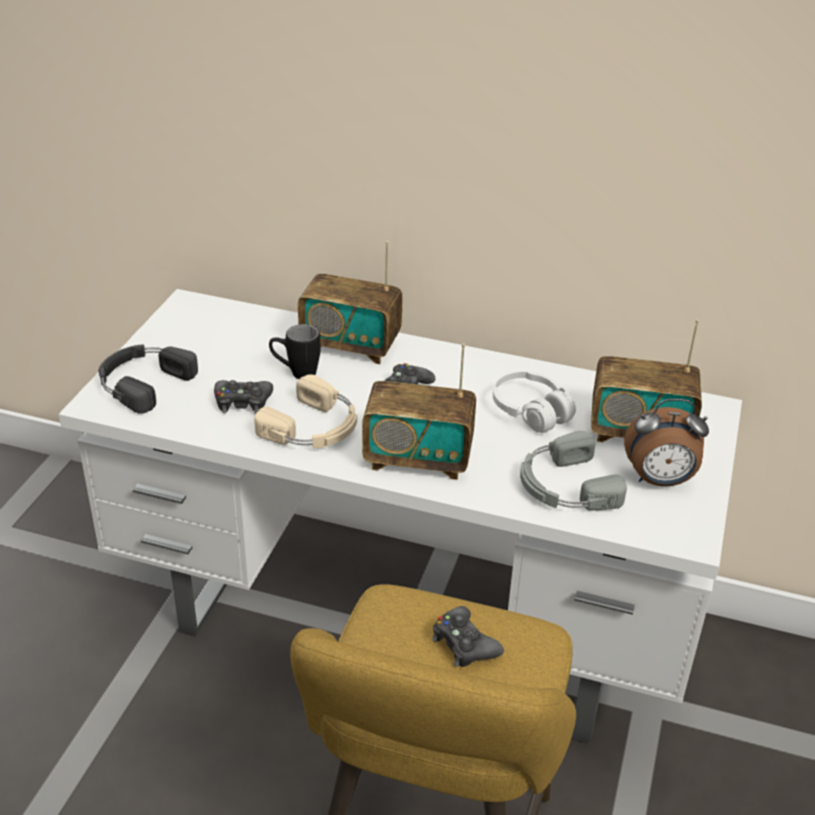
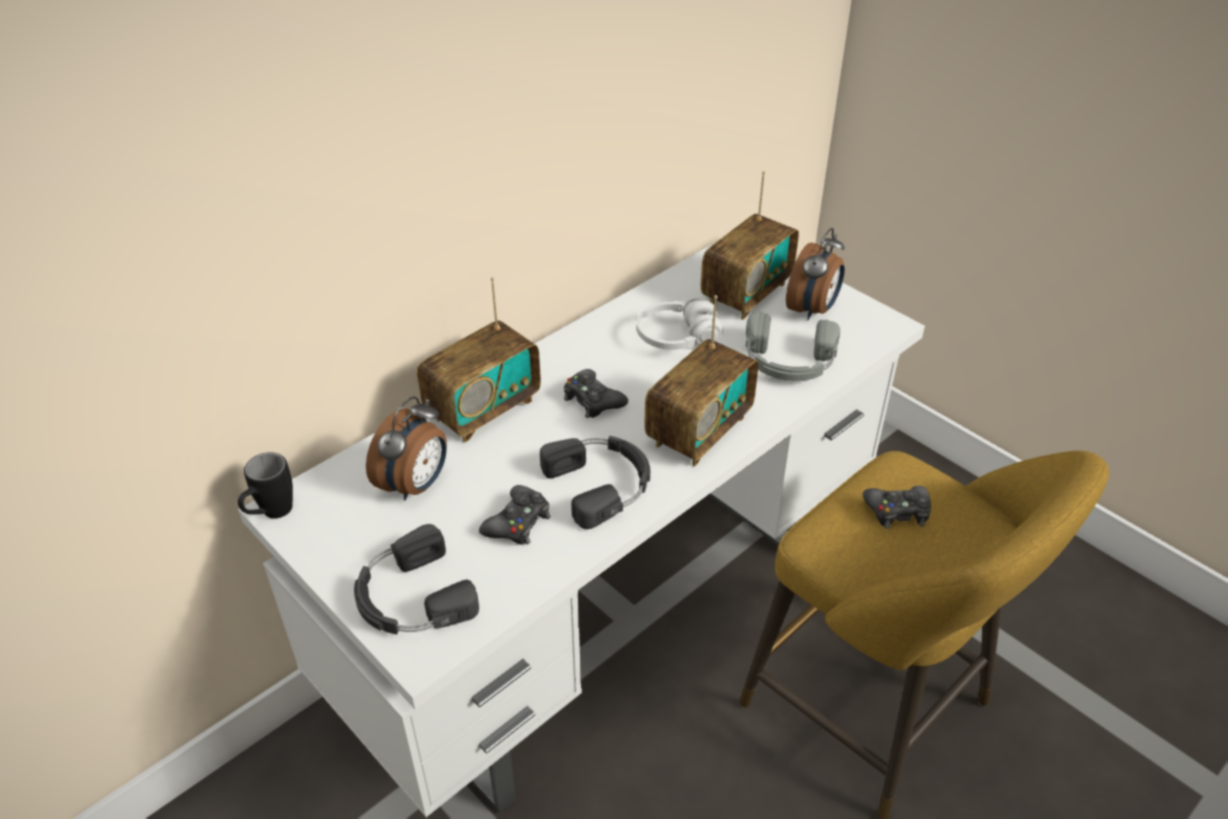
camera: 60 degrees left, 5 degrees up
beige headphones [254,374,357,449] -> black headphones [540,436,650,529]
black mug [269,324,321,379] -> black mug moved to [238,452,293,518]
none -> alarm clock [366,396,447,501]

